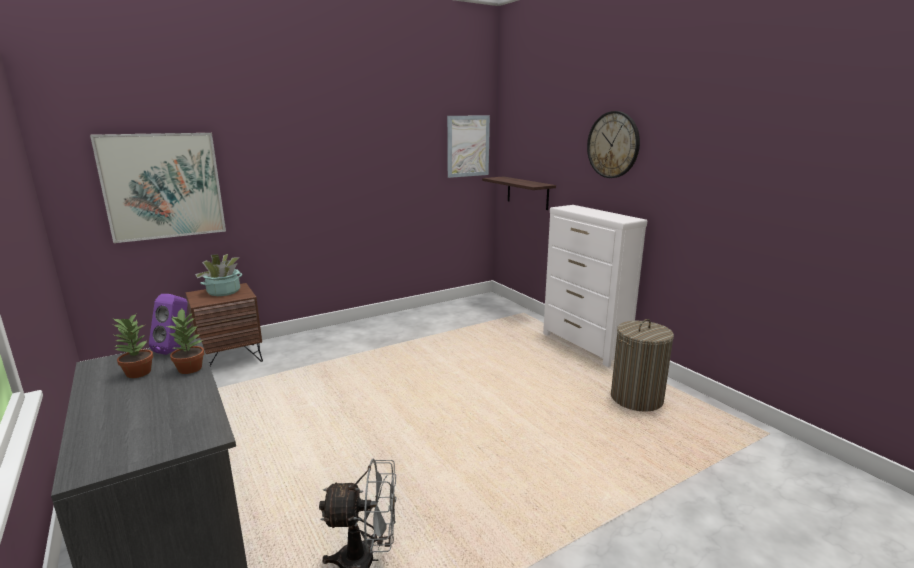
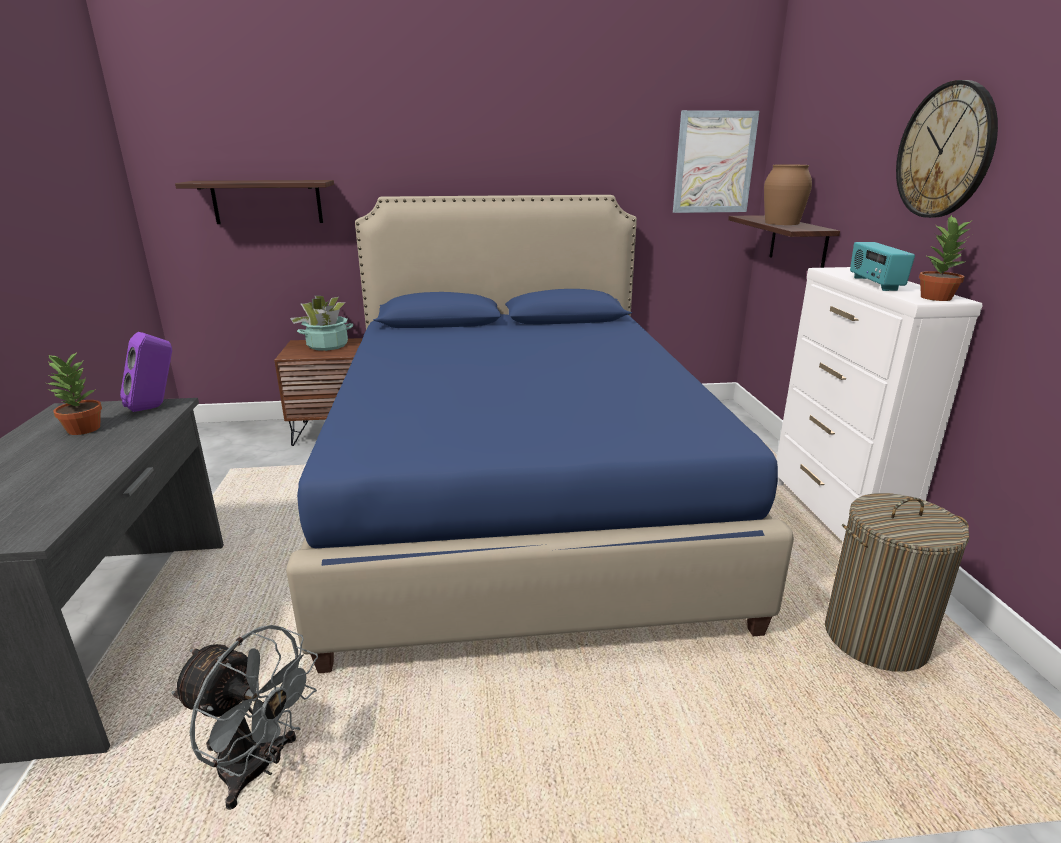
camera: 25 degrees right, 5 degrees up
picture [90,133,226,243] -> shelf [175,180,334,224]
potted plant [167,309,204,374] -> potted plant moved to [919,215,971,301]
none -> blue bed [286,195,794,673]
none -> brown vase [764,164,812,225]
none -> radio [850,242,915,291]

